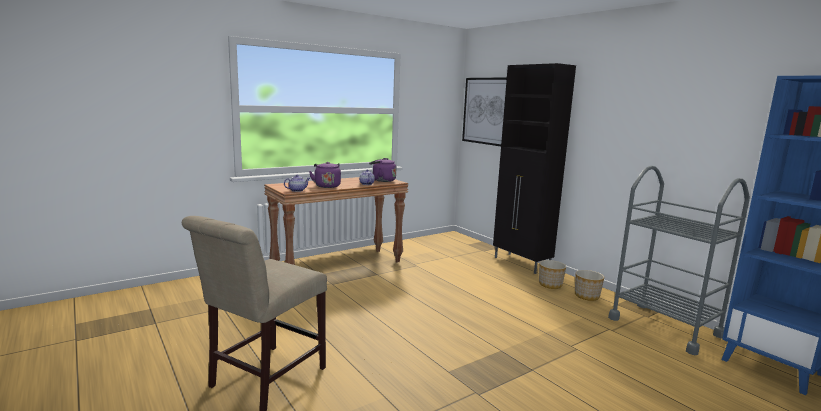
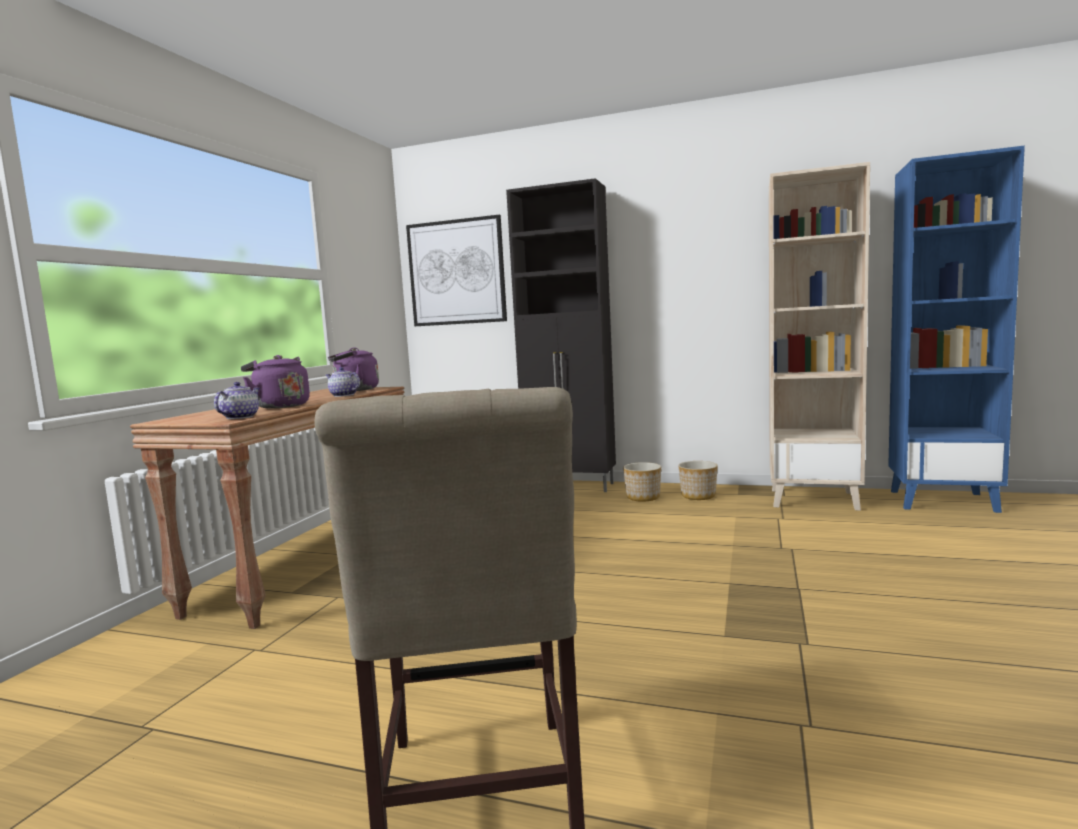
camera: 35 degrees left, 5 degrees down
grey cart [608,166,750,355] -> beige bookcase [769,162,870,511]

